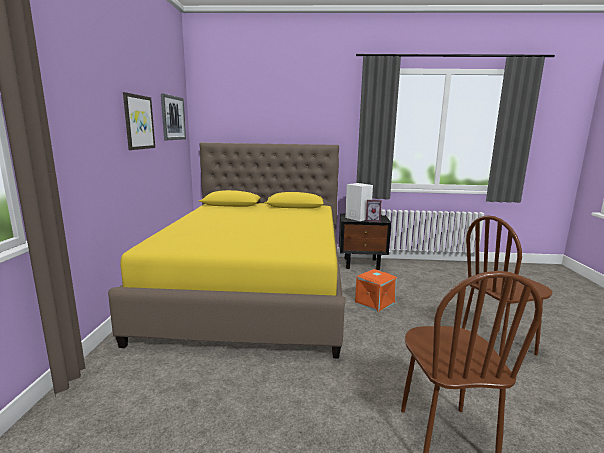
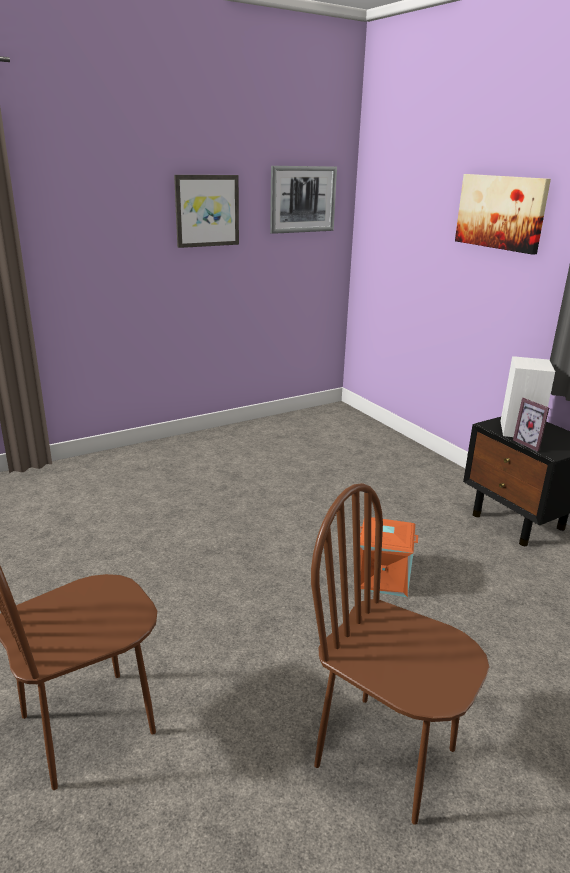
camera: 55 degrees right, 10 degrees up
yellow bed [108,142,346,359] -> none
none -> picture [455,174,551,255]

